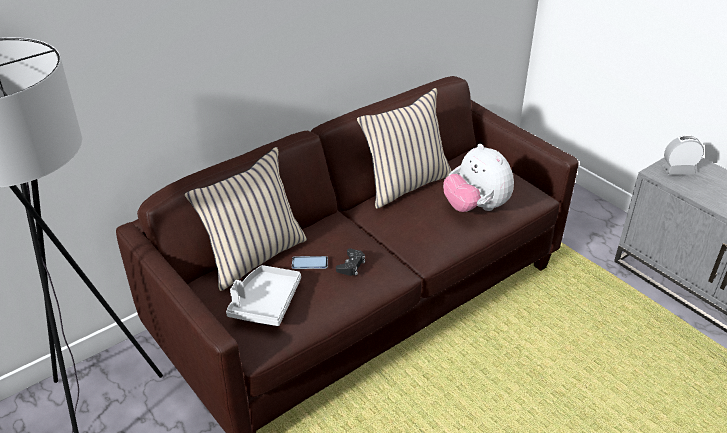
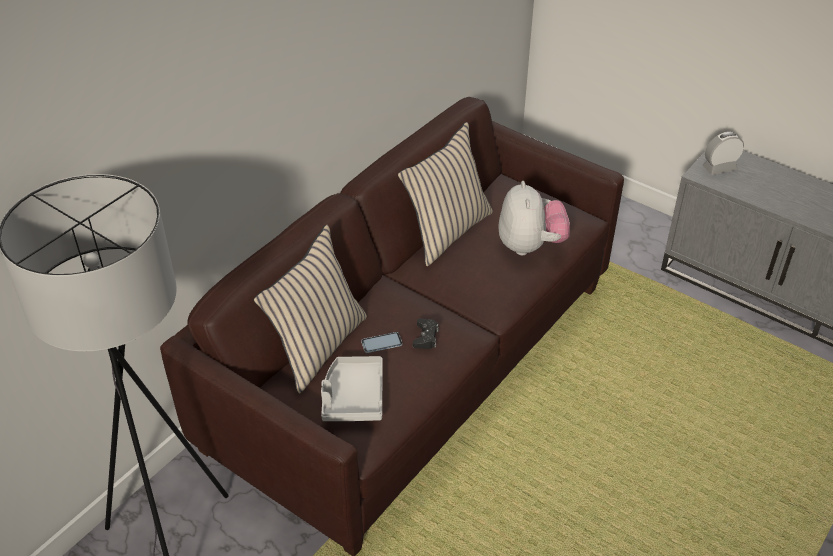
camera: 15 degrees left, 5 degrees up
plush toy [443,144,514,212] -> plush toy turned 135 degrees counterclockwise [498,181,570,256]

